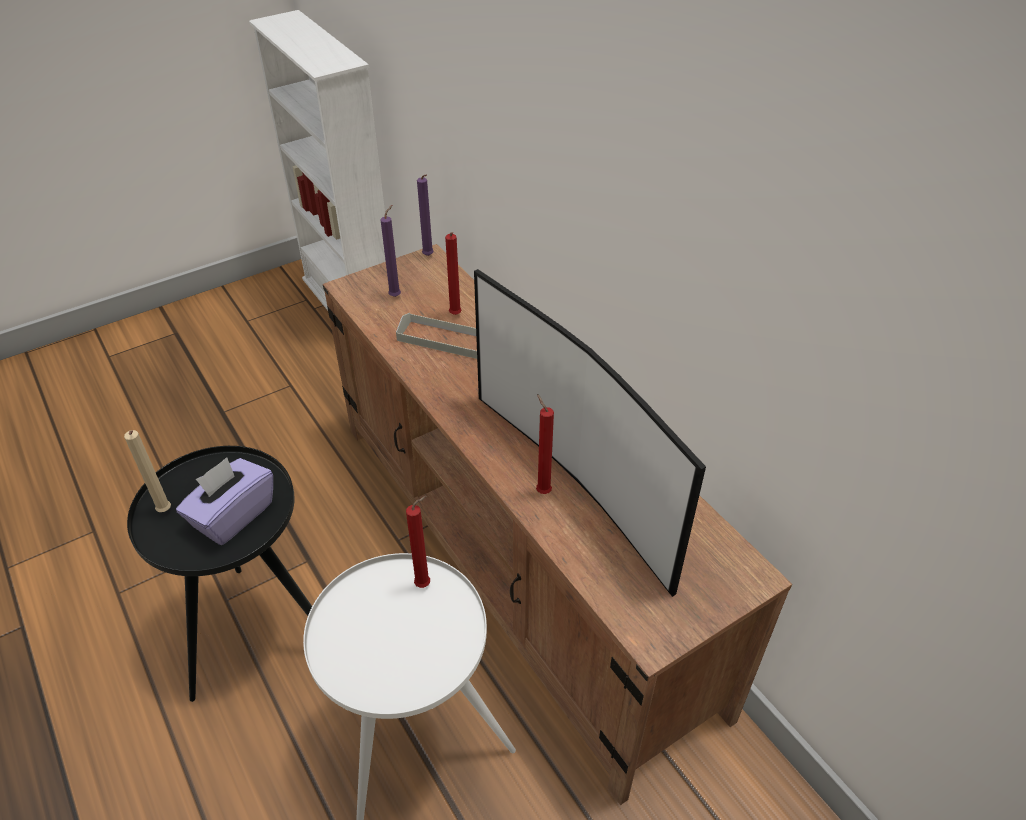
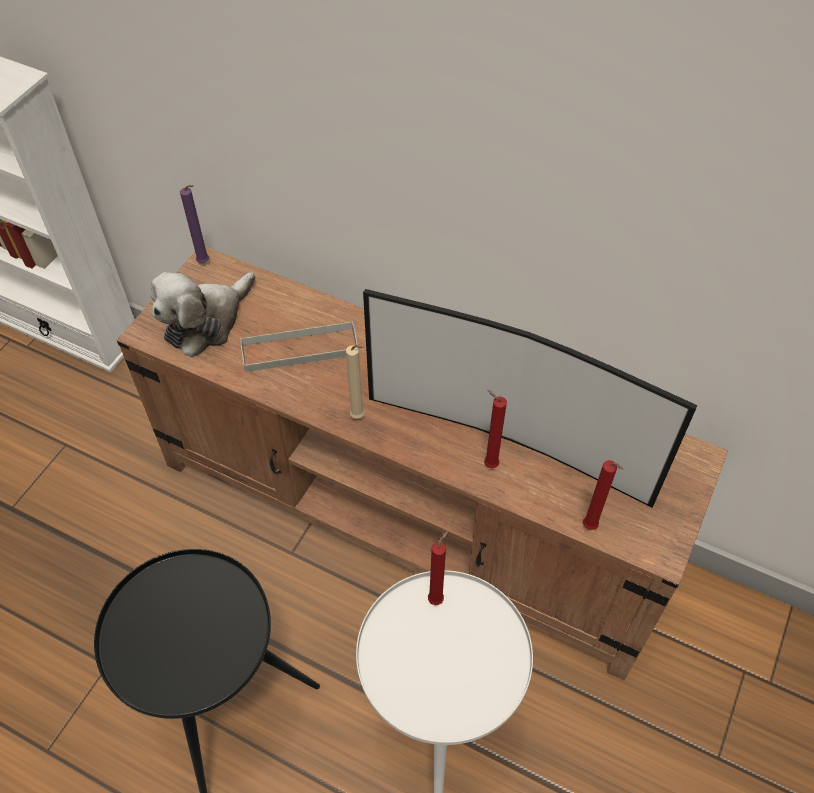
camera: 30 degrees left, 10 degrees up
beige candle [124,430,171,512] -> beige candle moved to [346,345,364,419]
purple tissue box [176,457,273,545] -> none
purple candle [381,205,401,297] -> plush toy [150,272,255,357]
red candle [445,232,462,315] -> red candle moved to [583,460,623,530]

